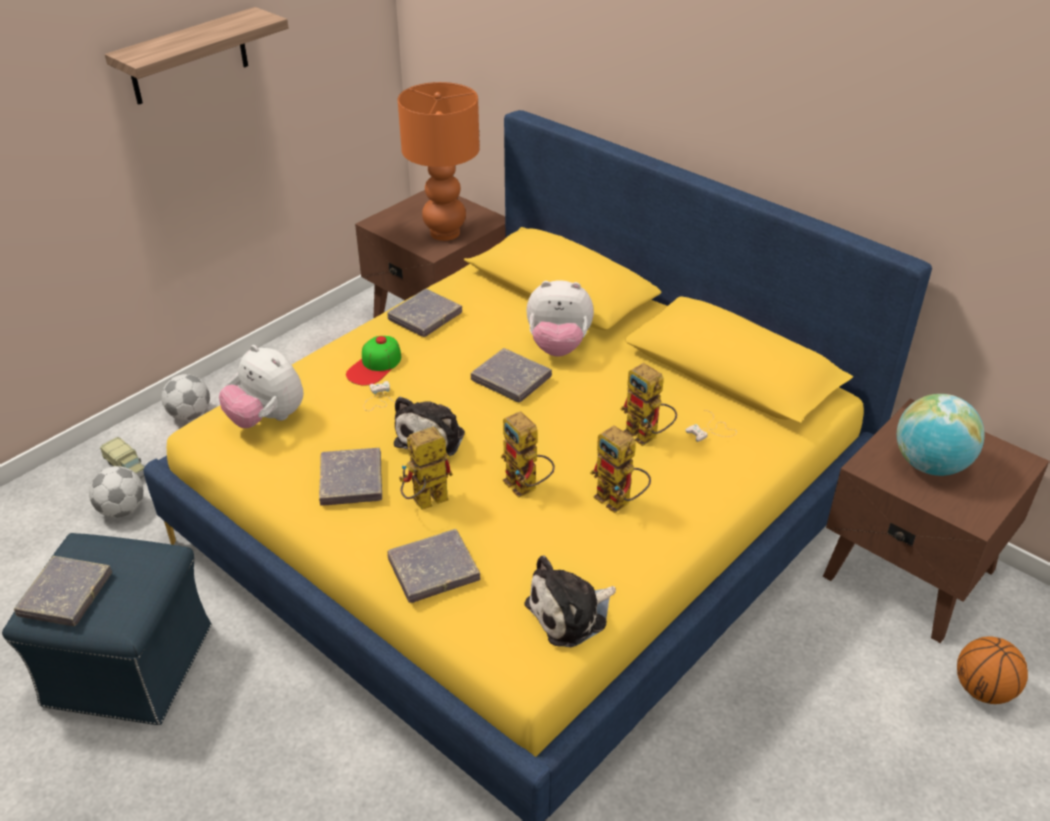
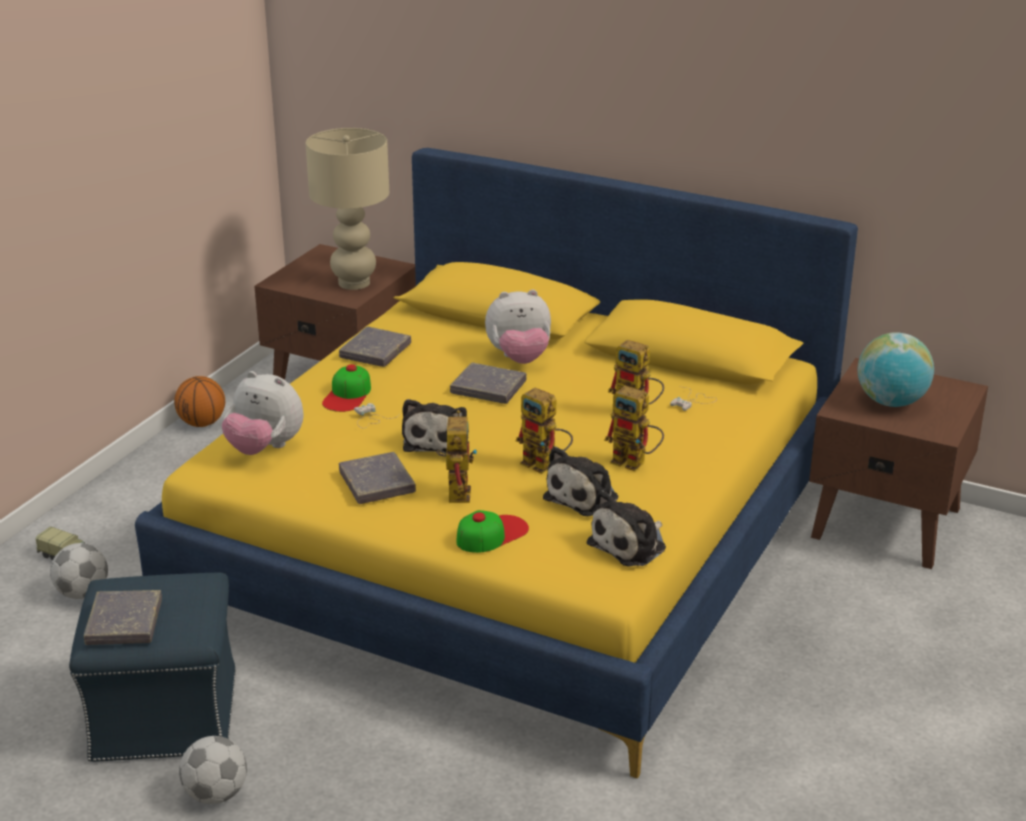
camera: 15 degrees left, 10 degrees down
shelf [105,7,288,105] -> none
football [161,374,210,420] -> football moved to [179,736,247,804]
grey book [387,529,480,603] -> cap [456,510,529,553]
orange table lamp [398,82,480,241] -> beige table lamp [306,128,389,290]
toy robot [399,426,453,510] -> toy robot turned 135 degrees clockwise [436,410,477,503]
basketball [957,636,1028,704] -> basketball moved to [174,376,225,427]
none -> plush toy [543,446,618,516]

